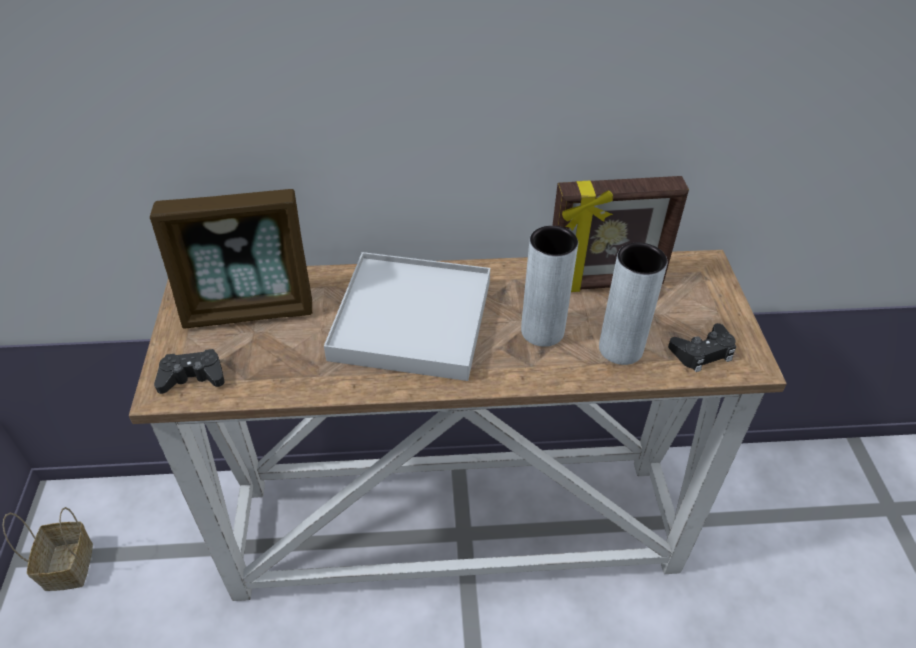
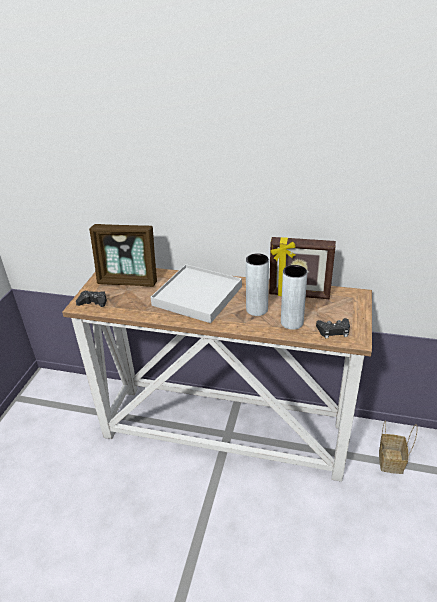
camera: 20 degrees right, 10 degrees down
basket [2,507,93,591] -> basket moved to [379,421,417,474]

